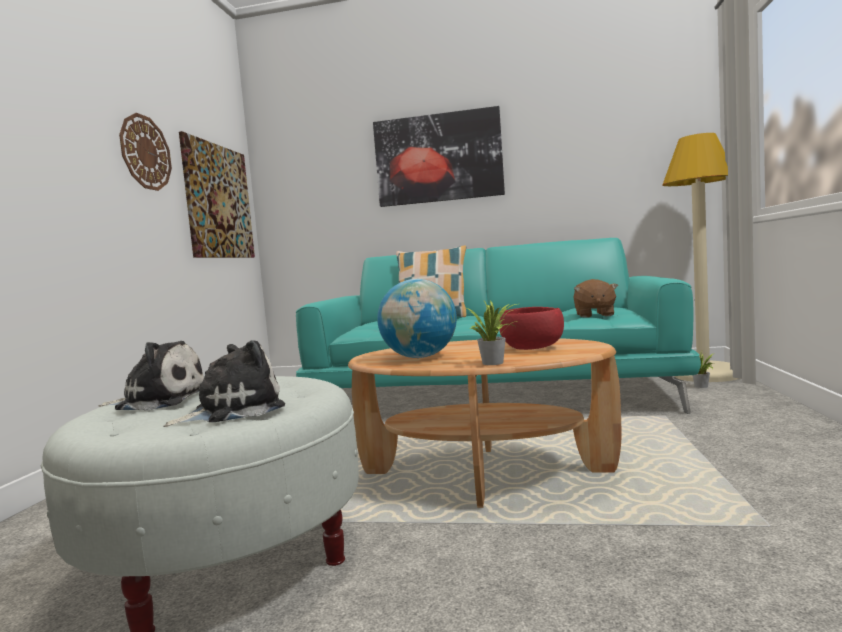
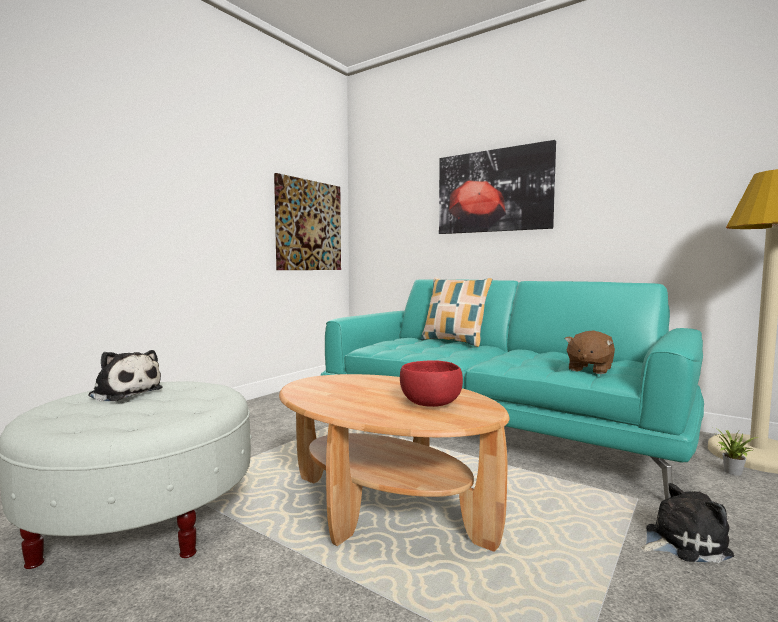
camera: 25 degrees right, 0 degrees up
wall clock [119,113,172,191] -> none
plush toy [163,340,285,427] -> plush toy moved to [641,483,734,563]
globe [377,279,457,358] -> none
potted plant [467,300,518,365] -> none

